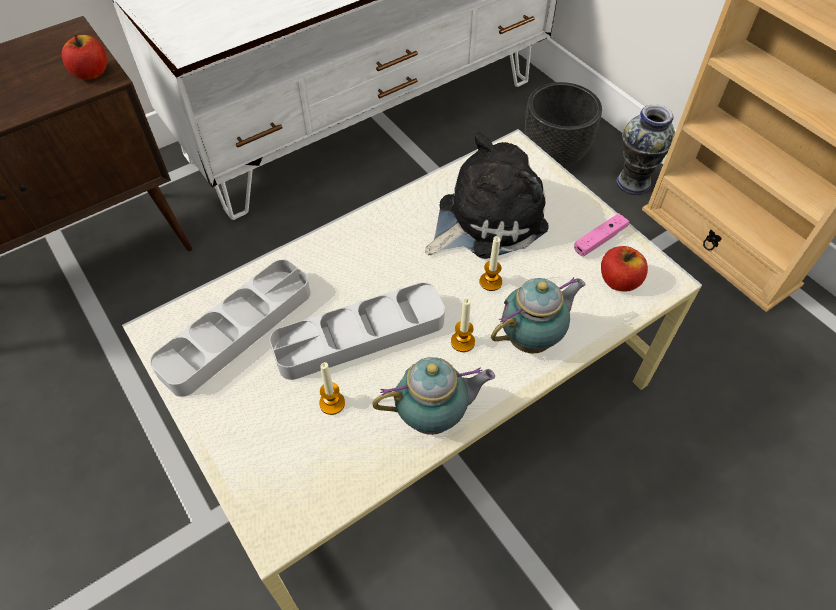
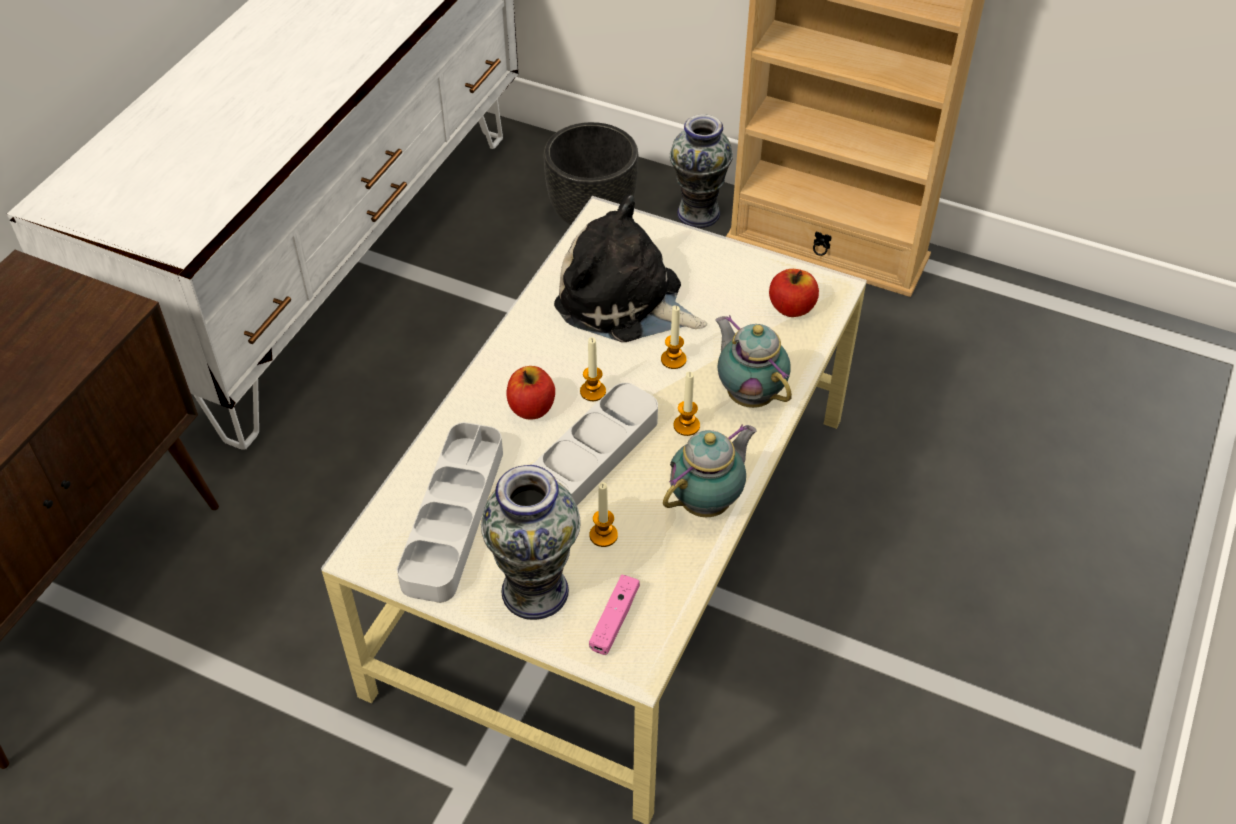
camera: 30 degrees left, 5 degrees down
apple [62,35,107,80] -> apple moved to [506,366,555,420]
plush toy [425,132,548,259] -> plush toy turned 90 degrees counterclockwise [554,195,707,342]
teapot [491,277,586,353] -> teapot turned 60 degrees counterclockwise [715,315,792,408]
pink game controller [574,213,629,257] -> pink game controller moved to [589,575,640,655]
none -> vase [481,465,581,620]
none -> candle [580,337,606,401]

